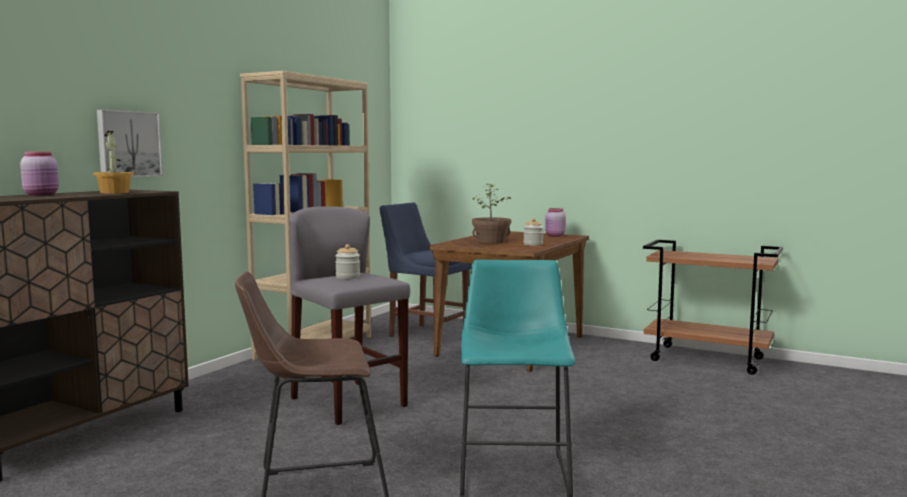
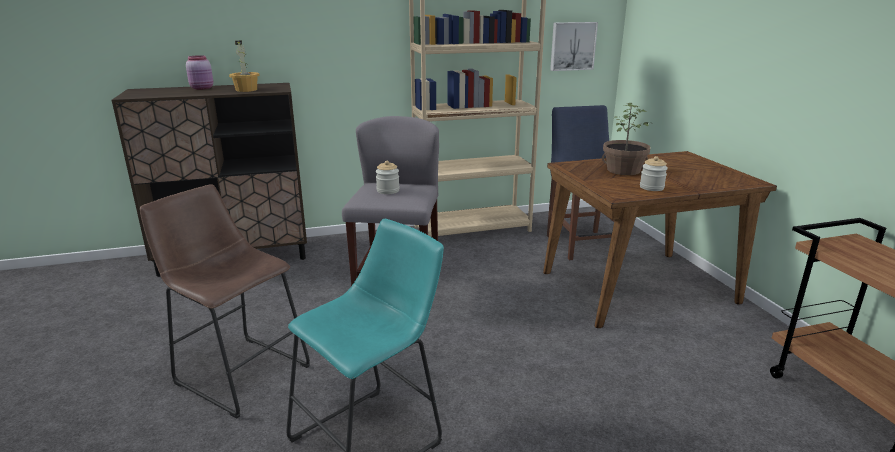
camera: 45 degrees right, 15 degrees up
picture [97,110,163,177] -> picture moved to [550,22,598,71]
pink jar [545,208,566,237] -> none

